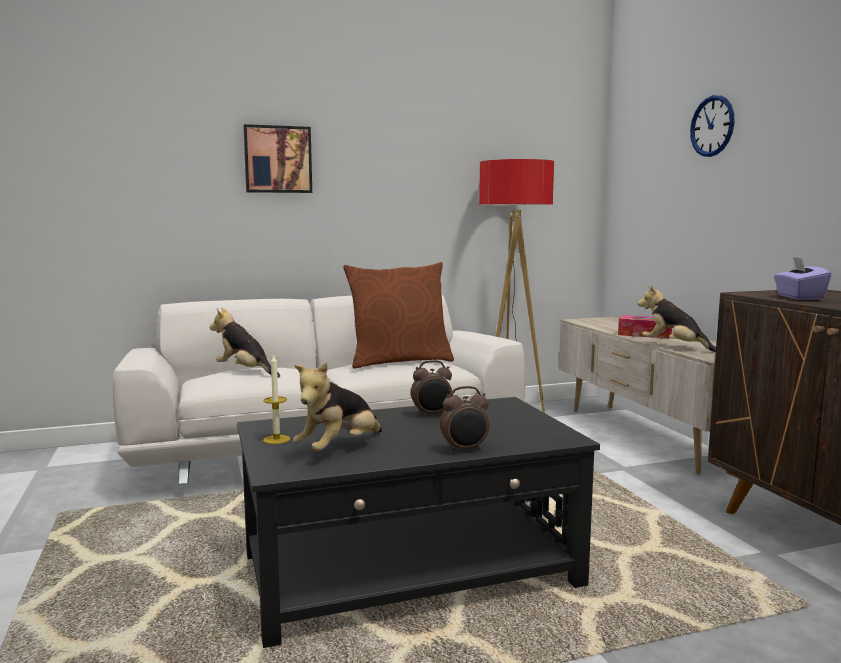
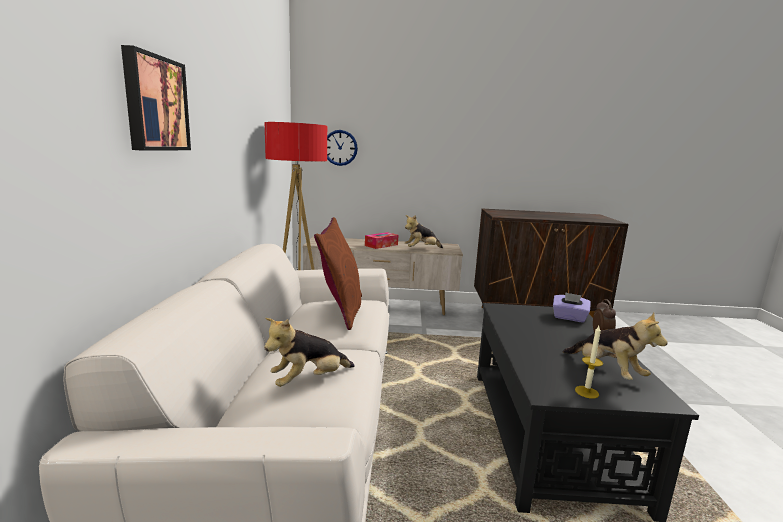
camera: 70 degrees left, 5 degrees up
alarm clock [411,360,452,417] -> none
wall clock [690,95,735,157] -> wall clock moved to [327,130,358,166]
purple tissue box [774,257,831,300] -> purple tissue box moved to [553,292,591,323]

